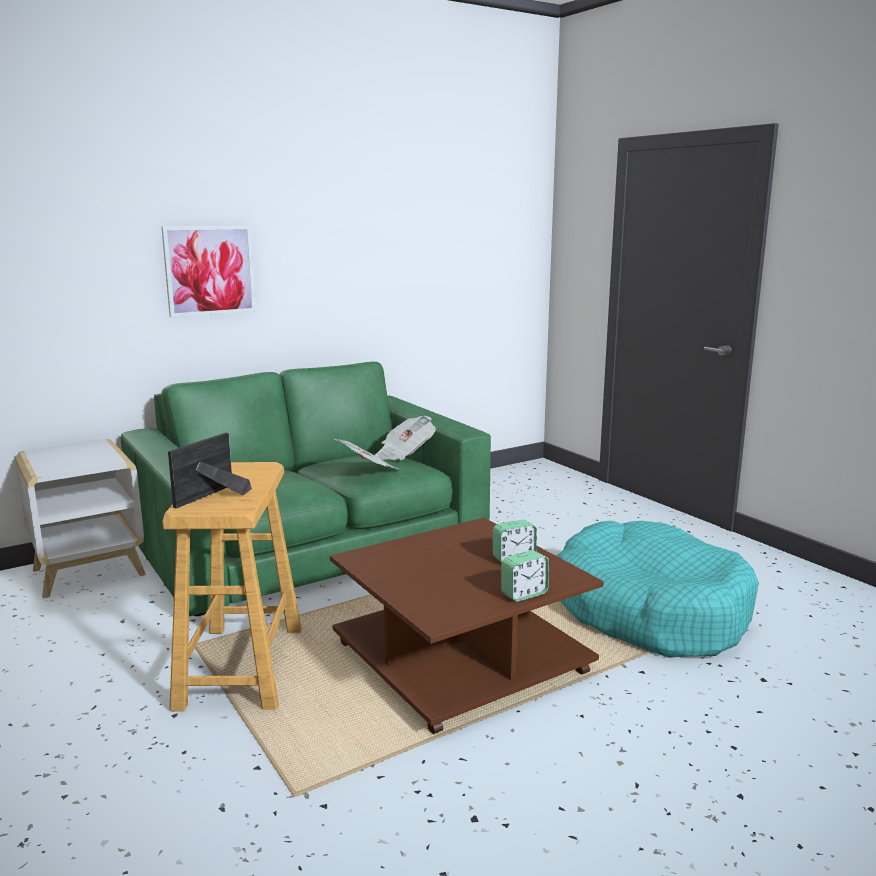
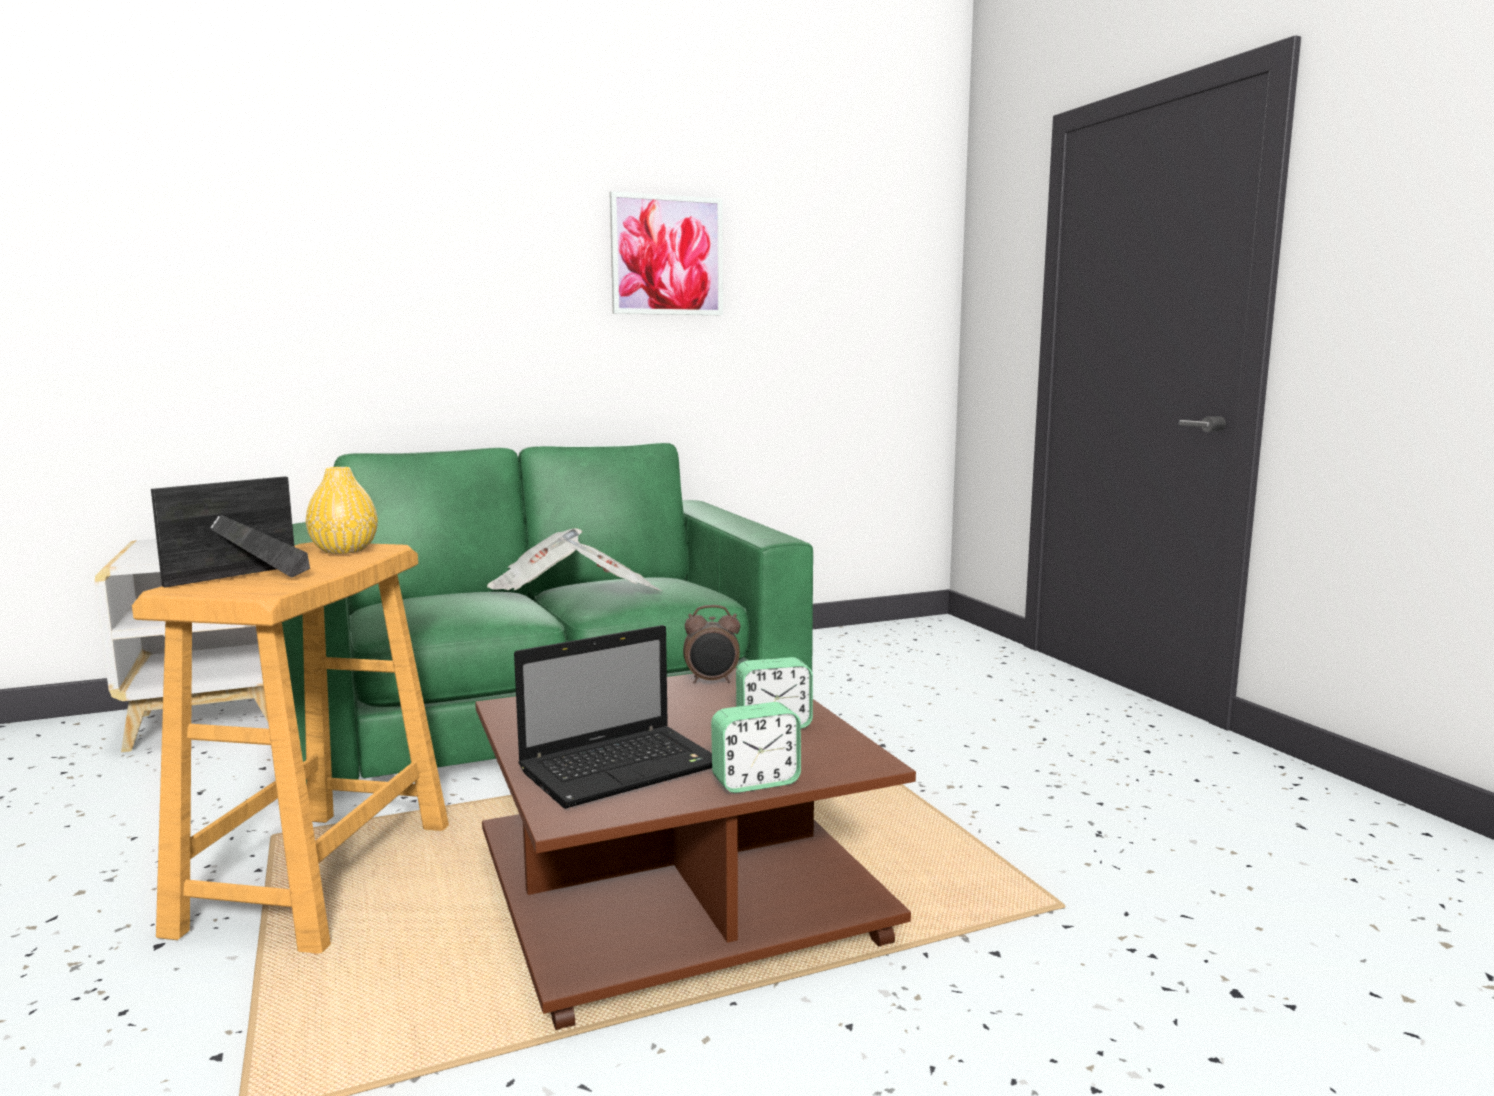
camera: 10 degrees right, 5 degrees down
picture [162,226,256,318] -> picture moved to [610,191,723,315]
newspaper [375,416,436,460] -> newspaper moved to [487,528,583,590]
turquoise dog bed [556,521,759,658] -> none
none -> yellow vase [306,467,378,554]
none -> laptop [514,625,712,809]
none -> alarm clock [683,605,740,684]

